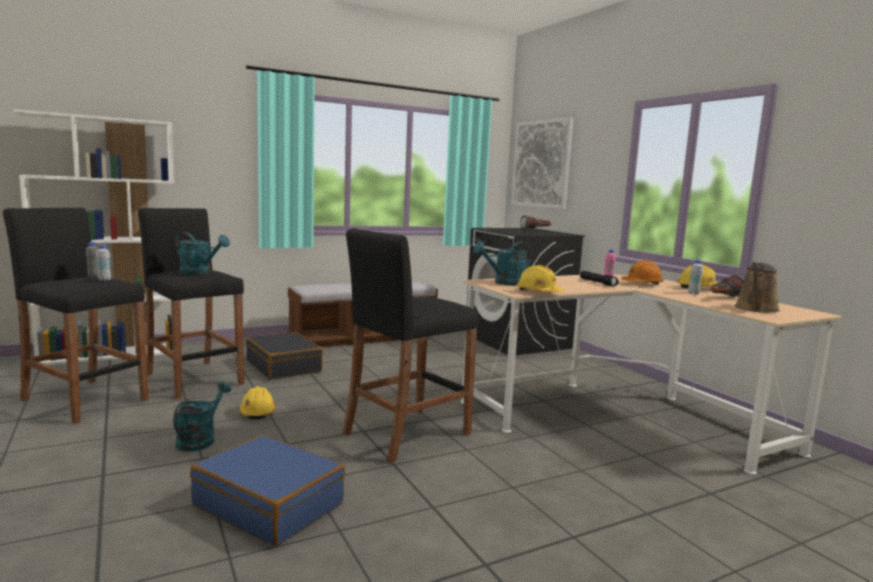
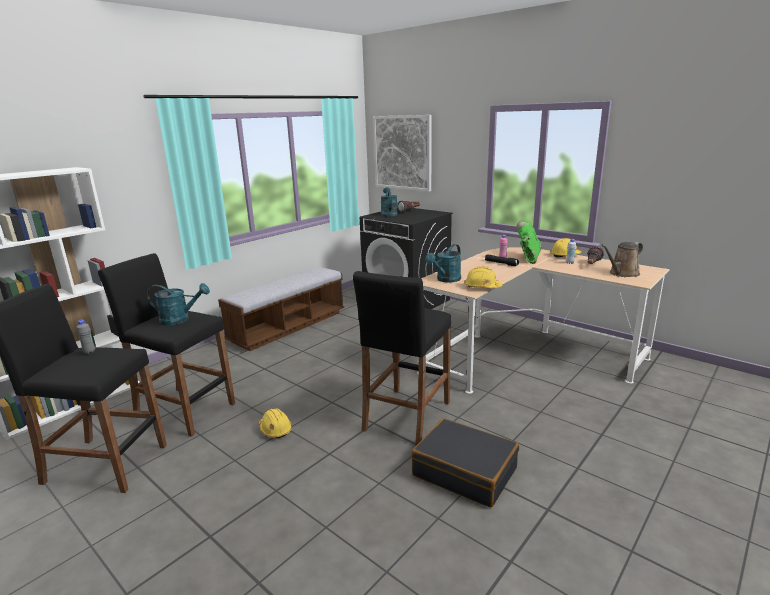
camera: 20 degrees left, 10 degrees up
white bottle [96,244,111,281] -> none
turquoise watering can [173,381,231,451] -> turquoise watering can moved to [381,187,398,217]
blue suitcase [190,435,345,546] -> none
black suitcase [246,332,323,380] -> black suitcase moved to [411,418,519,508]
orange hard hat [621,260,664,285] -> green boot [517,220,541,264]
brown watering can [735,262,780,313] -> brown watering can turned 45 degrees clockwise [601,242,643,277]

